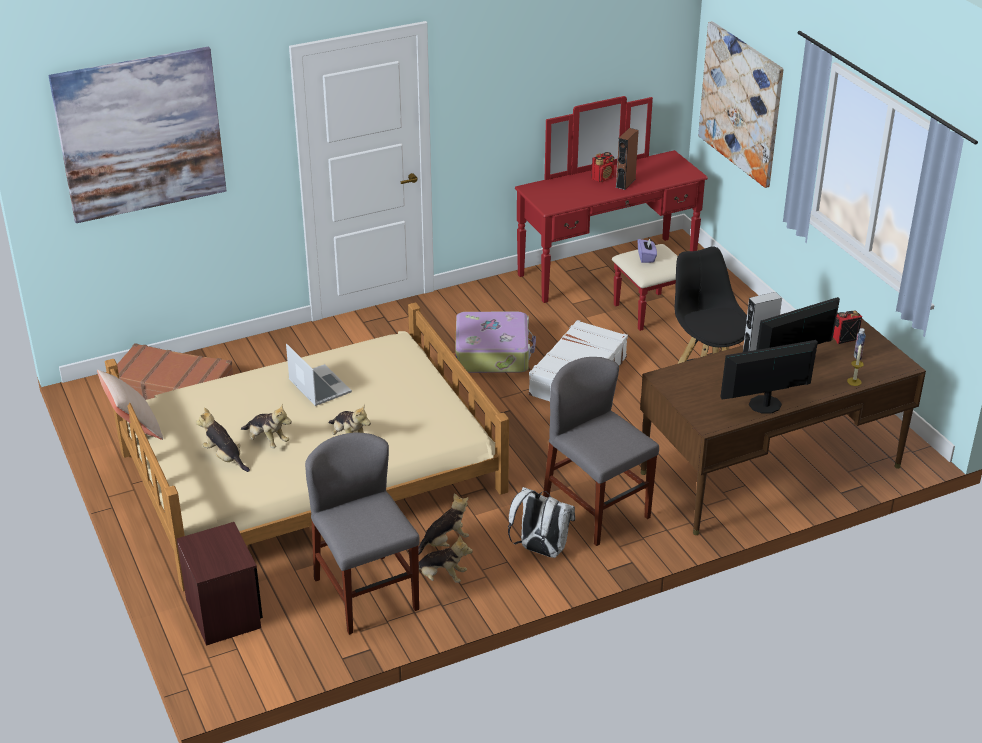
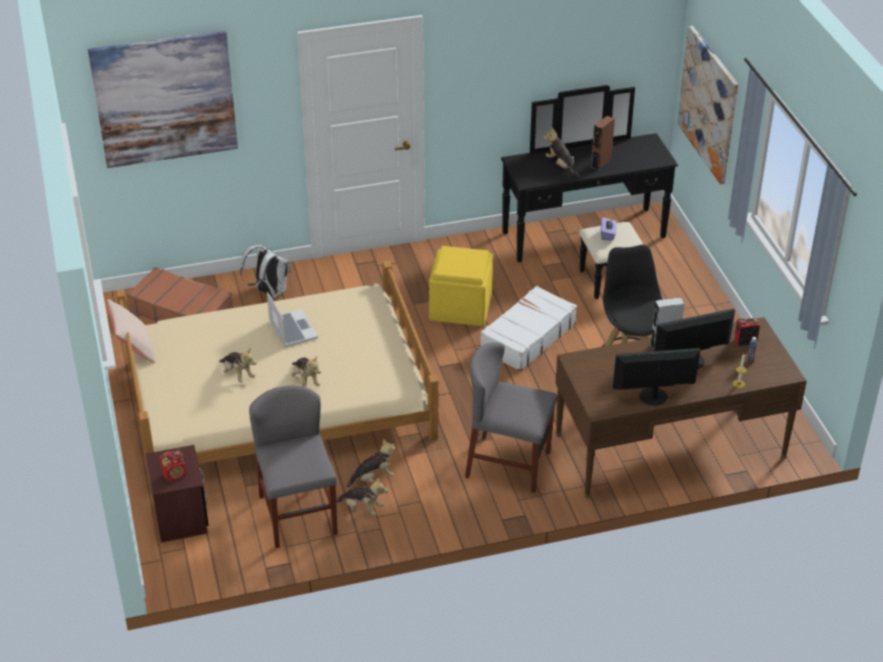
camera: 10 degrees right, 5 degrees up
plush toy [196,407,250,472] -> plush toy moved to [544,127,580,177]
suitcase [455,312,536,373] -> yellow ottoman [429,246,493,326]
white backpack [508,487,575,558] -> white backpack moved to [240,244,291,298]
red dresser [515,96,708,331] -> black dresser [501,85,678,299]
grey chair [543,357,659,546] -> grey chair turned 45 degrees counterclockwise [465,342,557,493]
radio [591,152,614,182] -> radio moved to [160,449,187,482]

